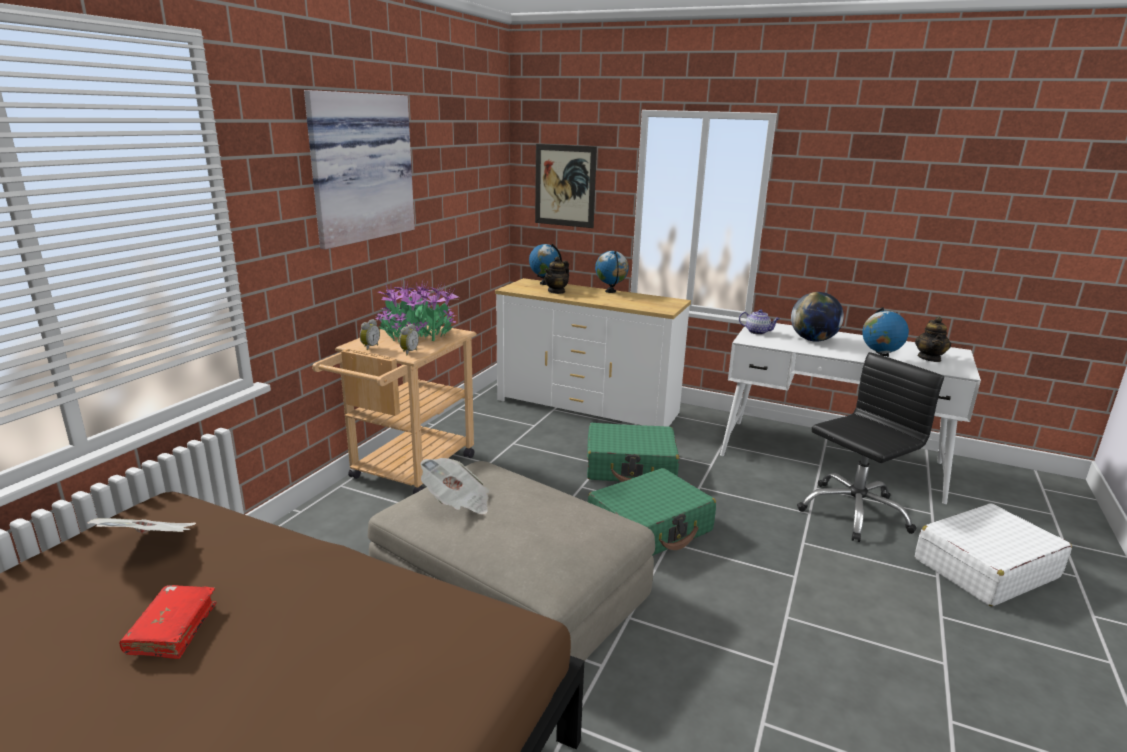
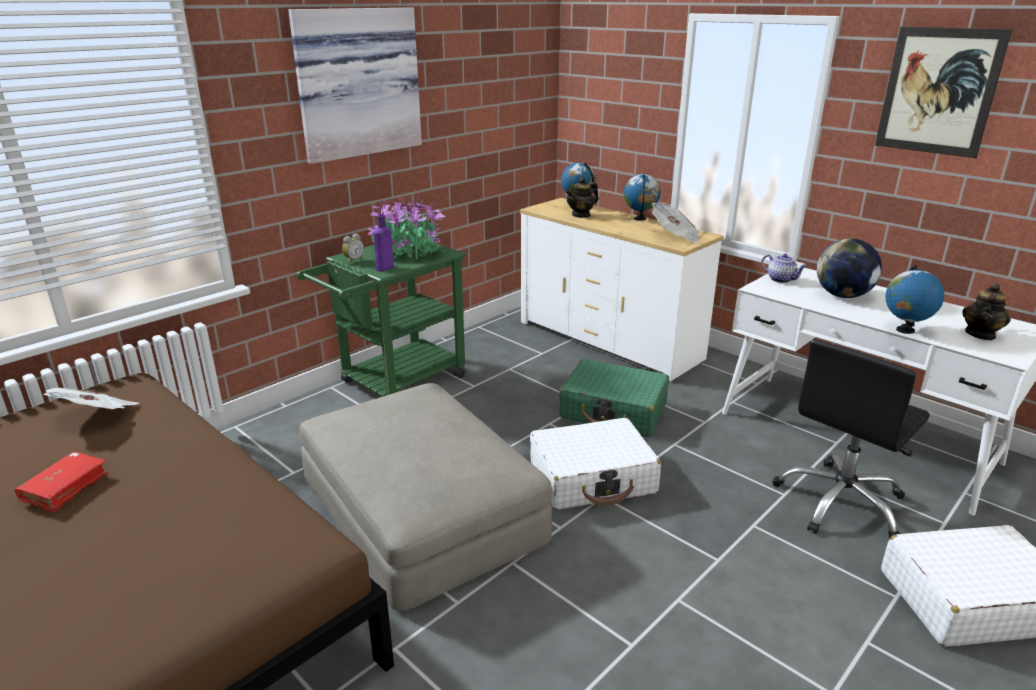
camera: 20 degrees right, 5 degrees up
beige cart [312,324,476,494] -> green cart [297,241,466,397]
alarm clock [399,324,419,355] -> purple bottle [373,214,394,272]
newspaper [420,458,489,515] -> newspaper moved to [652,203,700,243]
picture [535,144,597,228] -> picture moved to [875,27,1012,158]
green suitcase [588,468,716,556] -> white suitcase [530,418,661,510]
black office chair [797,352,944,542] -> black office chair turned 150 degrees clockwise [773,339,930,539]

